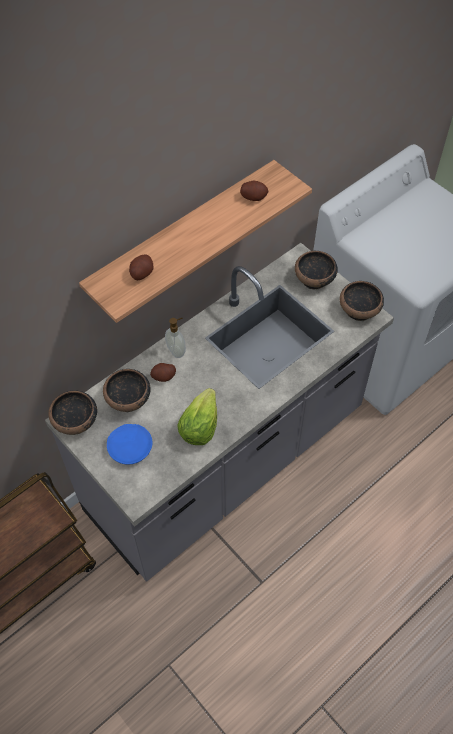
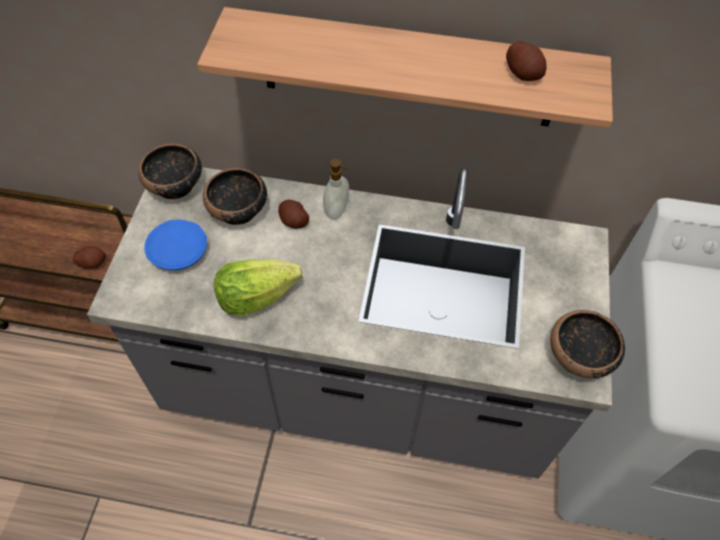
camera: 50 degrees right, 0 degrees up
potato [129,255,154,280] -> potato moved to [73,246,106,269]
bowl [295,251,338,290] -> none

